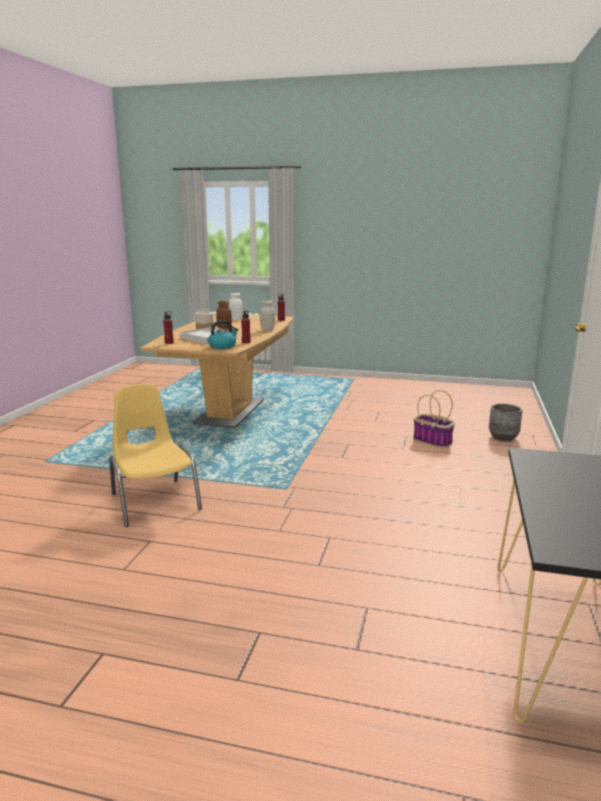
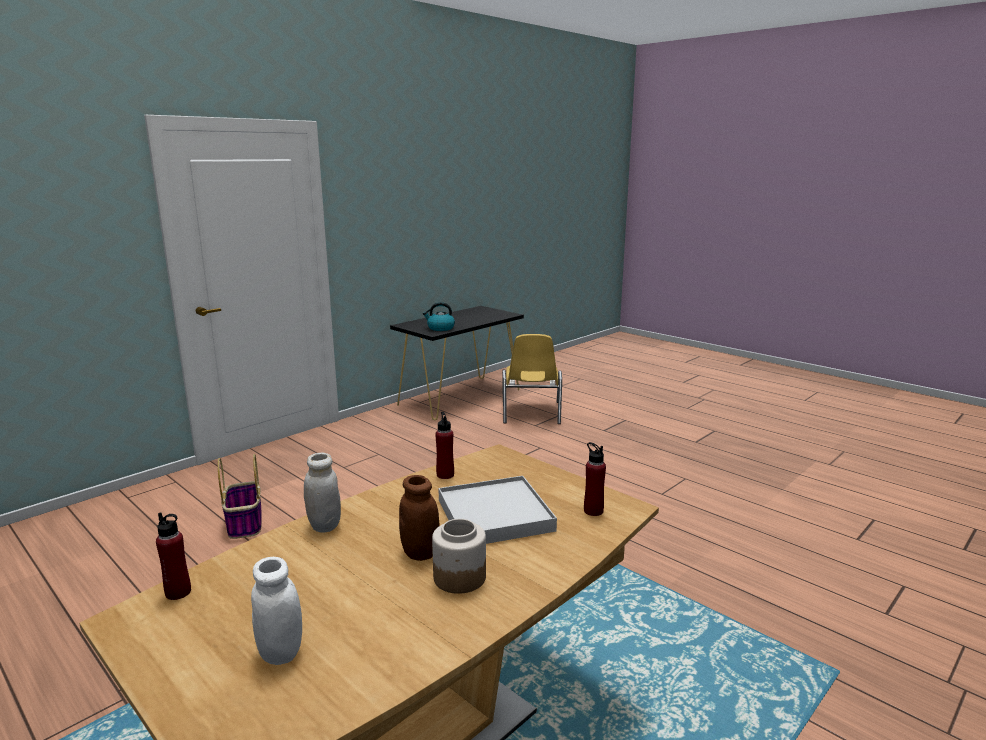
camera: 150 degrees left, 0 degrees up
yellow chair [109,384,202,527] -> yellow chair moved to [502,334,562,424]
kettle [208,320,238,349] -> kettle moved to [423,302,455,331]
grey planter [489,403,523,441] -> none

